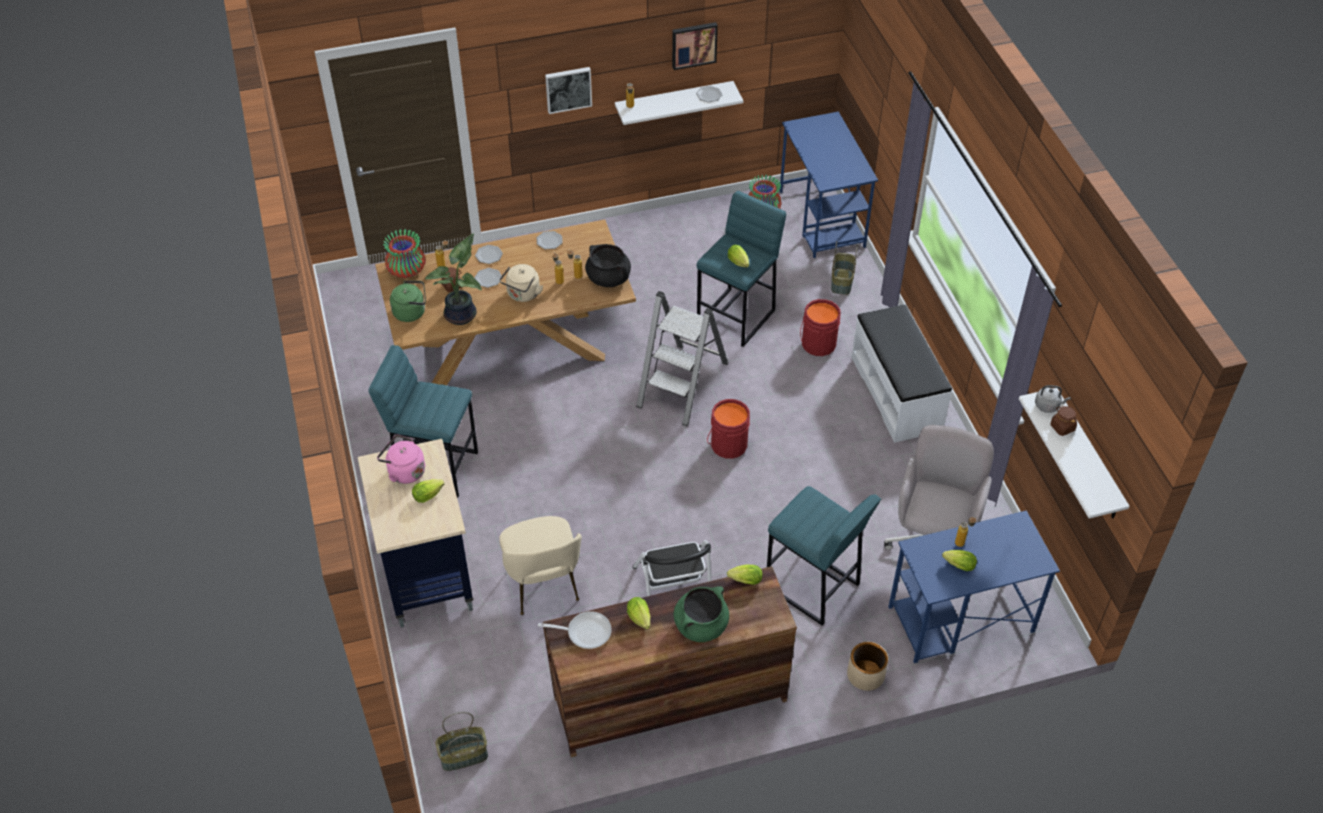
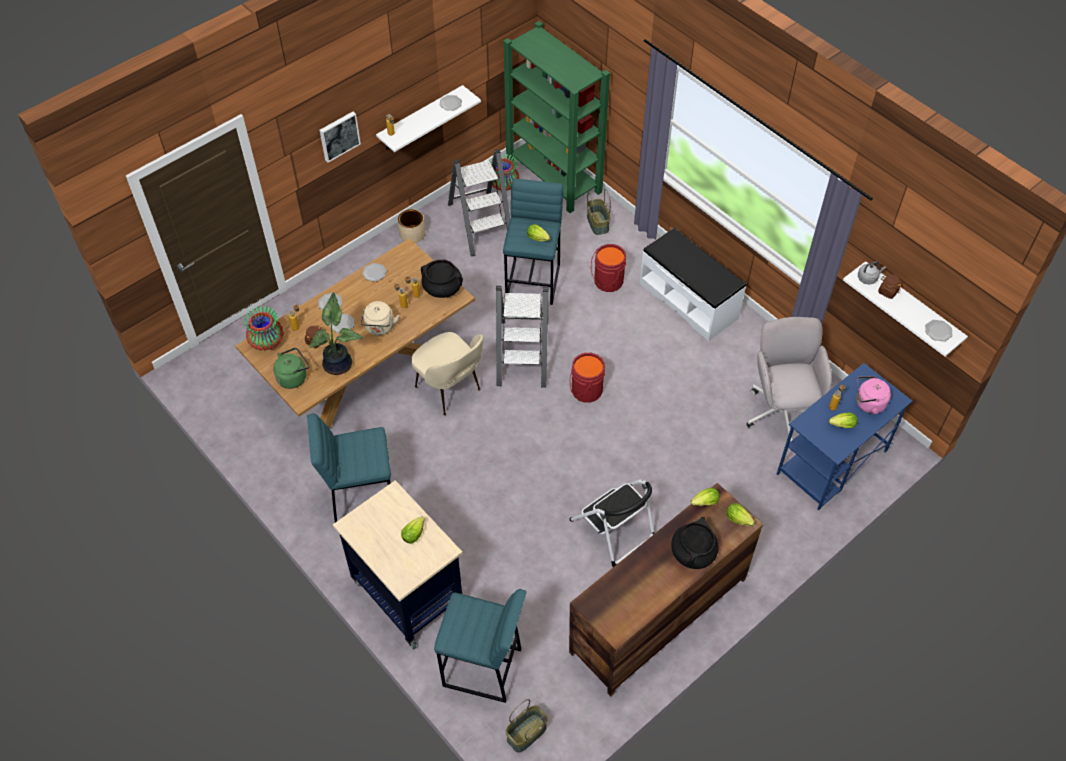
camera: 25 degrees left, 5 degrees up
pink kettle [377,434,425,484] -> pink kettle moved to [856,376,891,414]
beige chair [499,516,582,615] -> beige chair moved to [411,332,483,415]
frying pan [538,611,612,649] -> none
lettuce [627,597,650,629] -> lettuce moved to [726,503,755,526]
picture [672,22,718,70] -> none
green cooking pot [673,586,729,642] -> black cooking pot [671,517,718,569]
turquoise stool [767,486,881,626] -> turquoise stool moved to [434,589,527,703]
blue desk [780,112,878,258] -> green bookcase [503,21,610,213]
beige planter [847,642,888,691] -> beige planter moved to [398,209,425,243]
none -> grey step ladder [448,149,510,257]
none -> plate [925,320,952,341]

